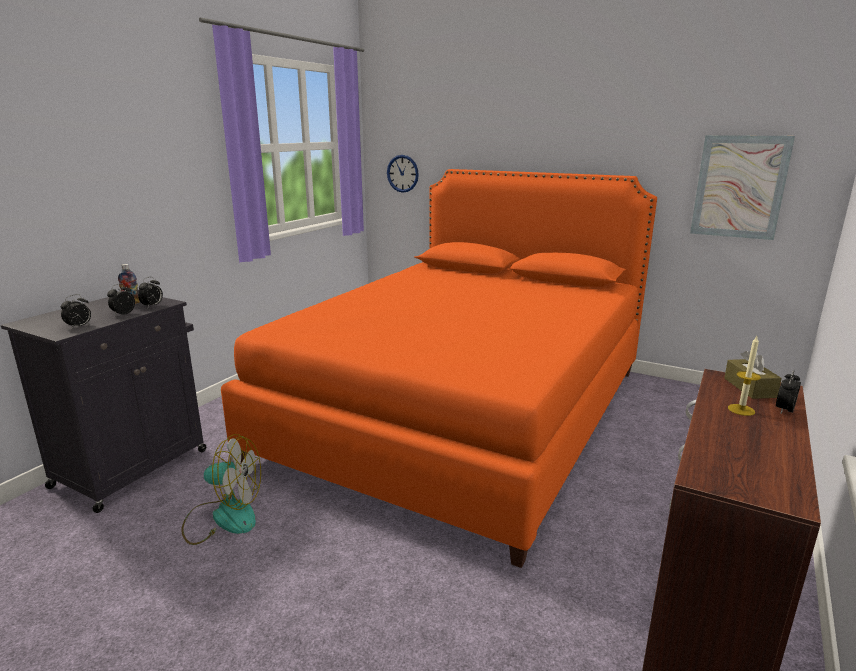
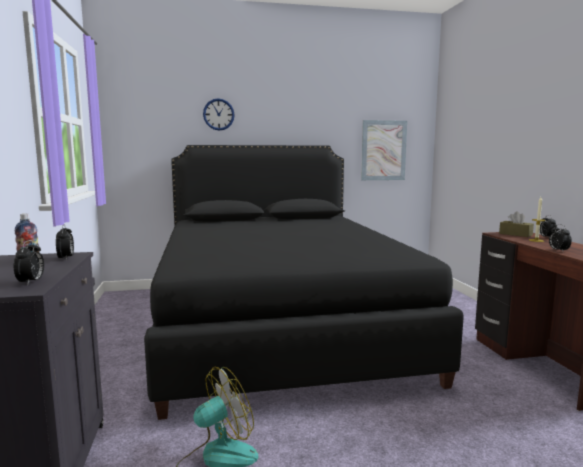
camera: 40 degrees left, 10 degrees down
alarm clock [107,283,135,316] -> alarm clock moved to [549,224,572,251]
orange bed [221,169,657,568] -> black bed [144,145,464,420]
wall clock [387,155,419,193] -> wall clock moved to [203,98,235,131]

